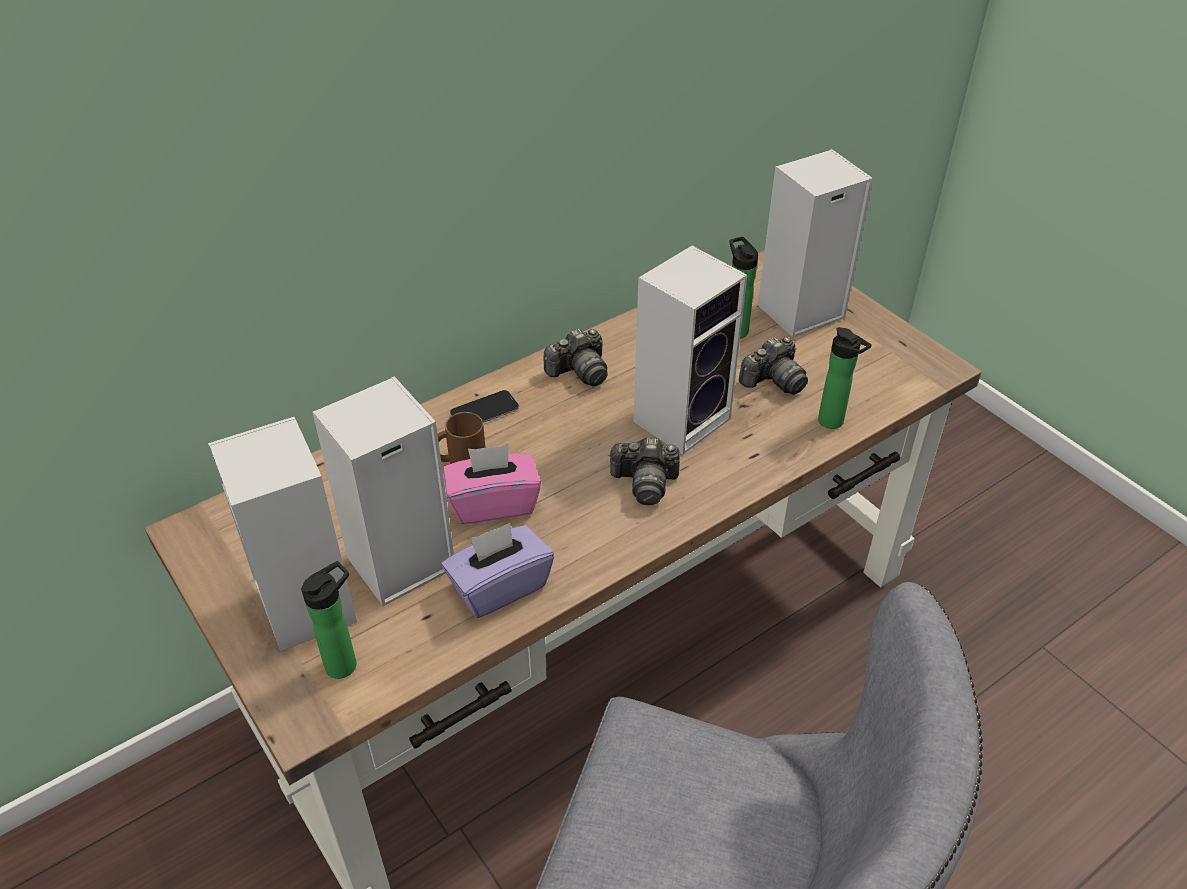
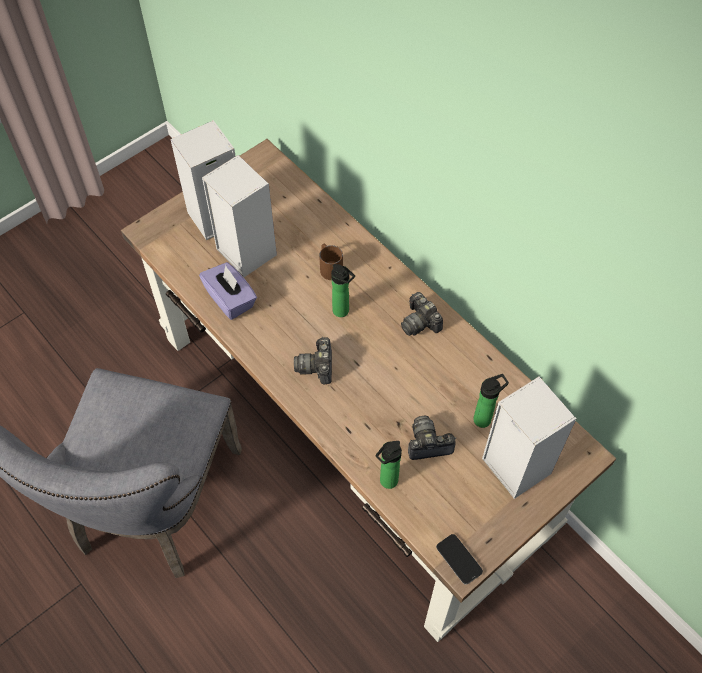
camera: 85 degrees right, 15 degrees up
bottle [301,561,356,679] -> bottle moved to [331,264,355,317]
pink tissue box [443,445,541,524] -> none
phone [450,390,519,423] -> phone moved to [436,534,483,585]
speaker [633,246,747,455] -> none
camera [739,337,808,395] -> camera turned 120 degrees clockwise [408,416,456,460]

